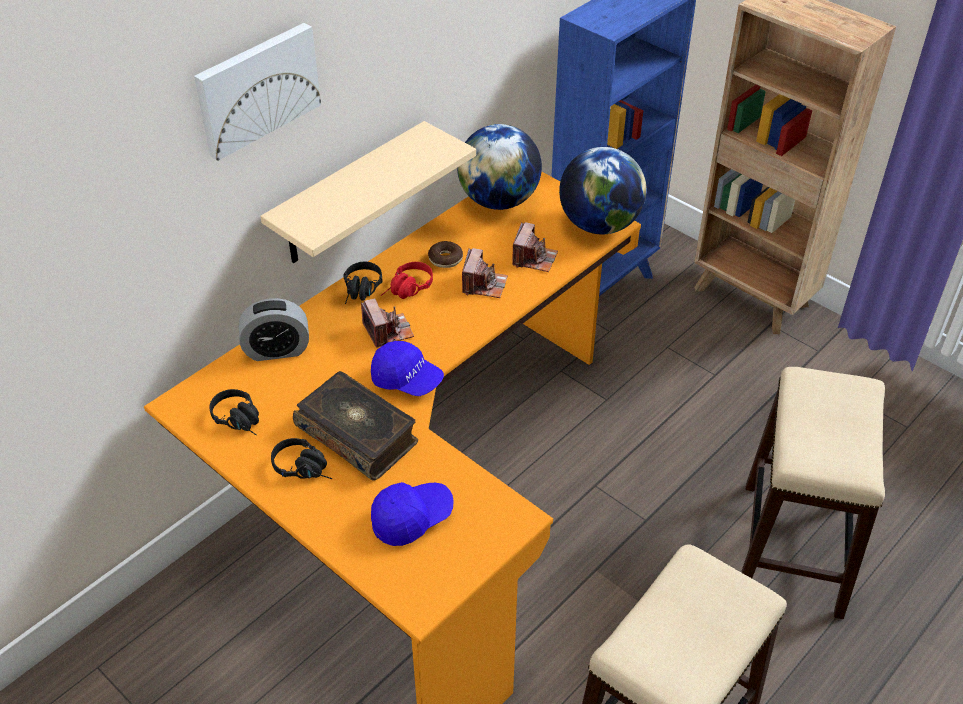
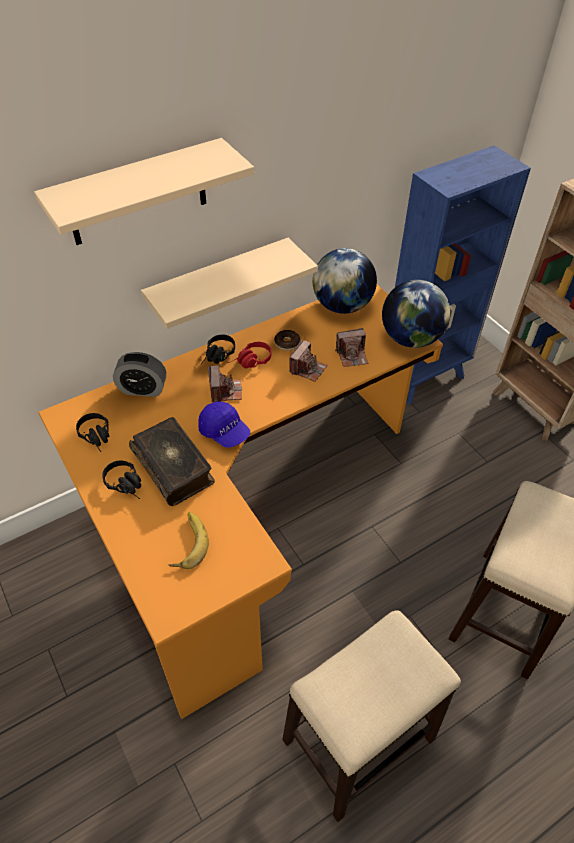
camera: 15 degrees right, 5 degrees up
picture [194,23,321,161] -> beige shelf [34,138,254,245]
blue cap [371,482,454,546] -> banana [168,512,209,569]
camera [512,222,558,272] -> camera turned 45 degrees clockwise [335,328,369,367]

